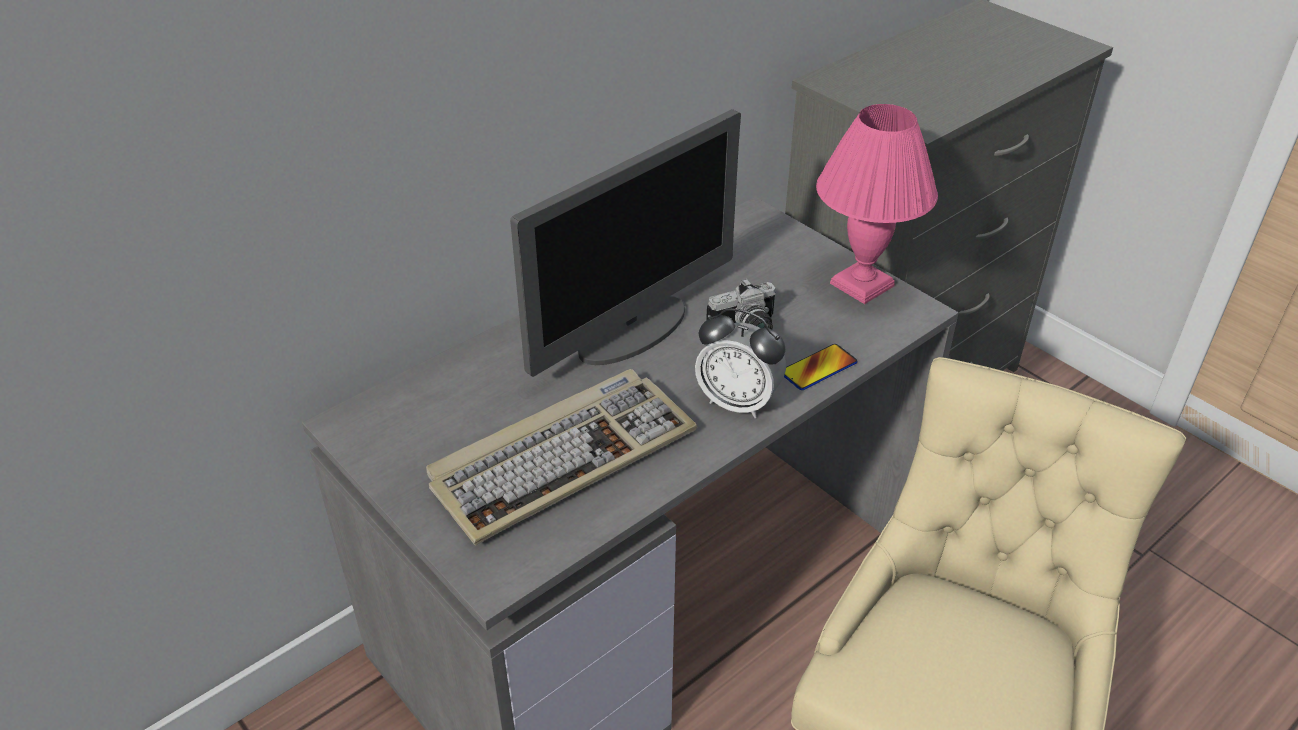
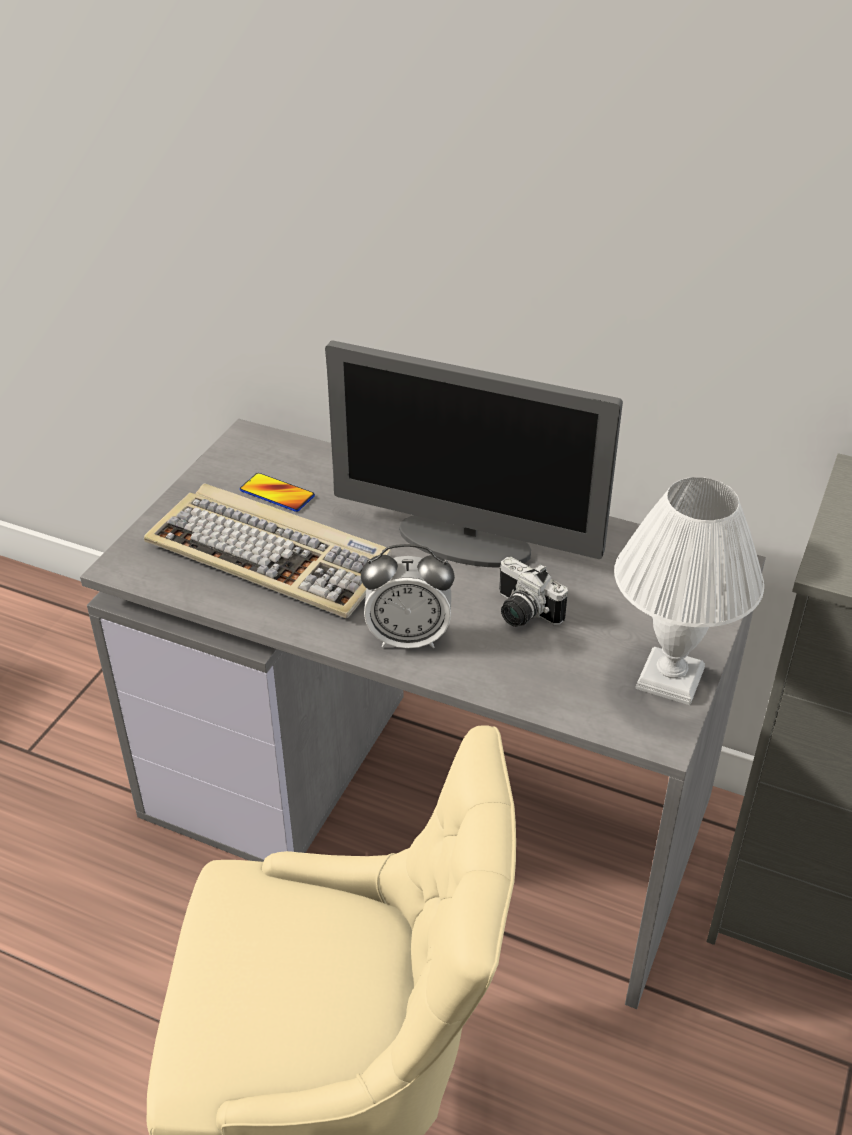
camera: 65 degrees right, 0 degrees up
alarm clock [695,308,786,418] -> alarm clock turned 90 degrees counterclockwise [361,544,455,648]
phone [784,344,857,390] -> phone moved to [240,473,315,512]
pink table lamp [816,104,938,304] -> white table lamp [614,477,764,705]

